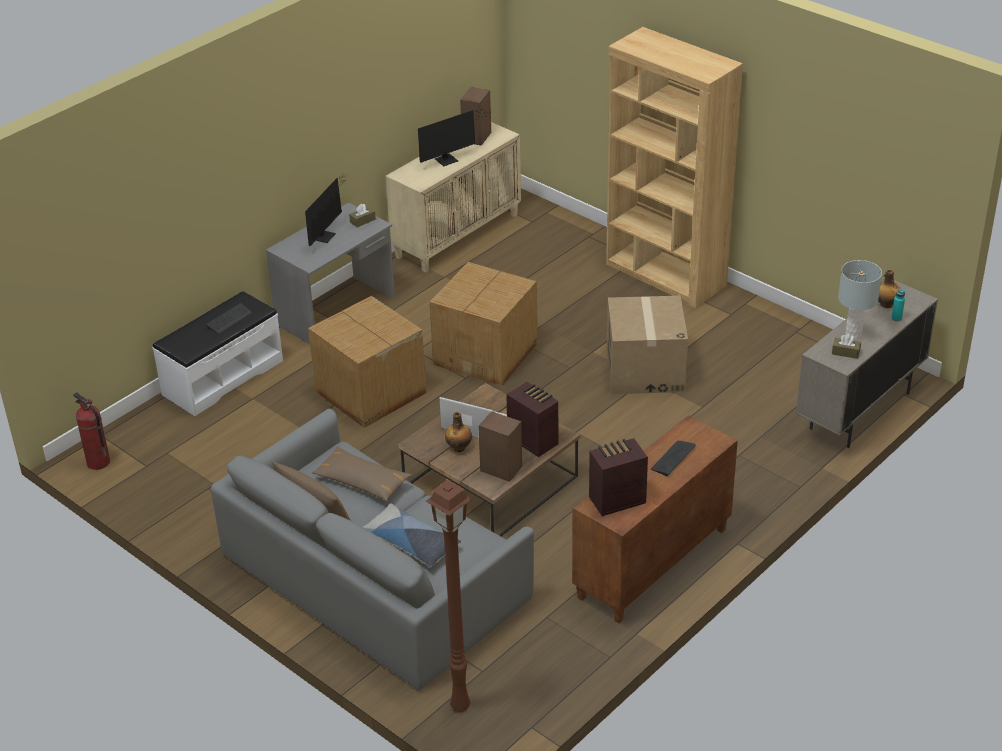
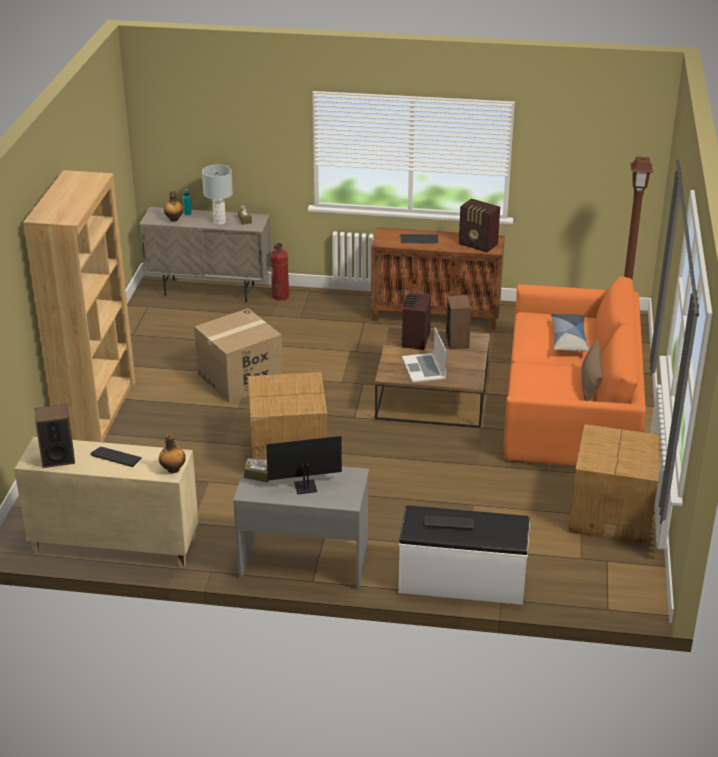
camera: 125 degrees left, 5 degrees down
fire extinguisher [73,392,110,470] -> fire extinguisher moved to [270,243,289,301]
grey sofa [211,409,534,690] -> orange sofa [504,276,646,466]
cardboard box [308,296,426,428] -> cardboard box moved to [569,424,661,545]
brown pillow [312,447,412,501] -> none
monitor [418,108,492,166] -> keyboard [91,447,142,467]
bottle [445,412,472,452] -> bottle moved to [159,434,186,473]

